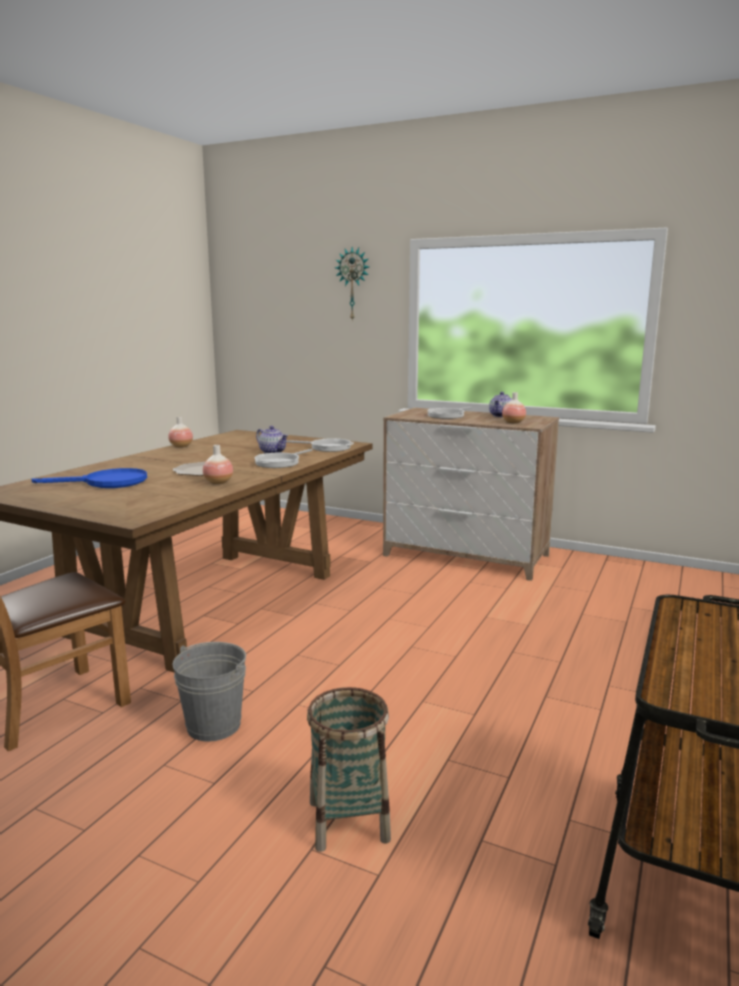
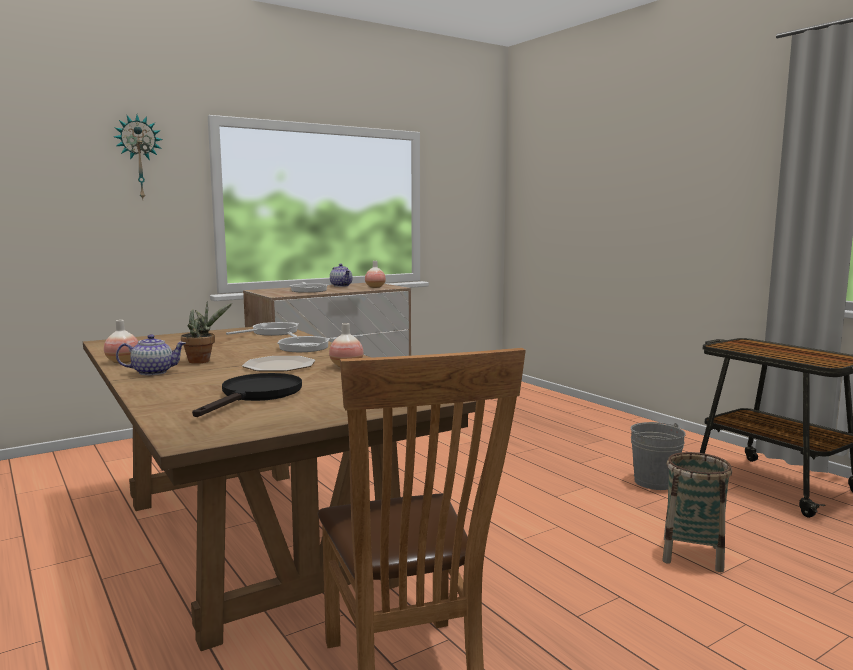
camera: 60 degrees left, 5 degrees down
blue frying pan [32,468,147,488] -> black frying pan [192,373,302,417]
grey bucket [172,642,246,741] -> grey bucket moved to [631,422,686,490]
teapot [256,426,288,454] -> teapot moved to [116,334,186,376]
none -> potted plant [181,301,232,364]

